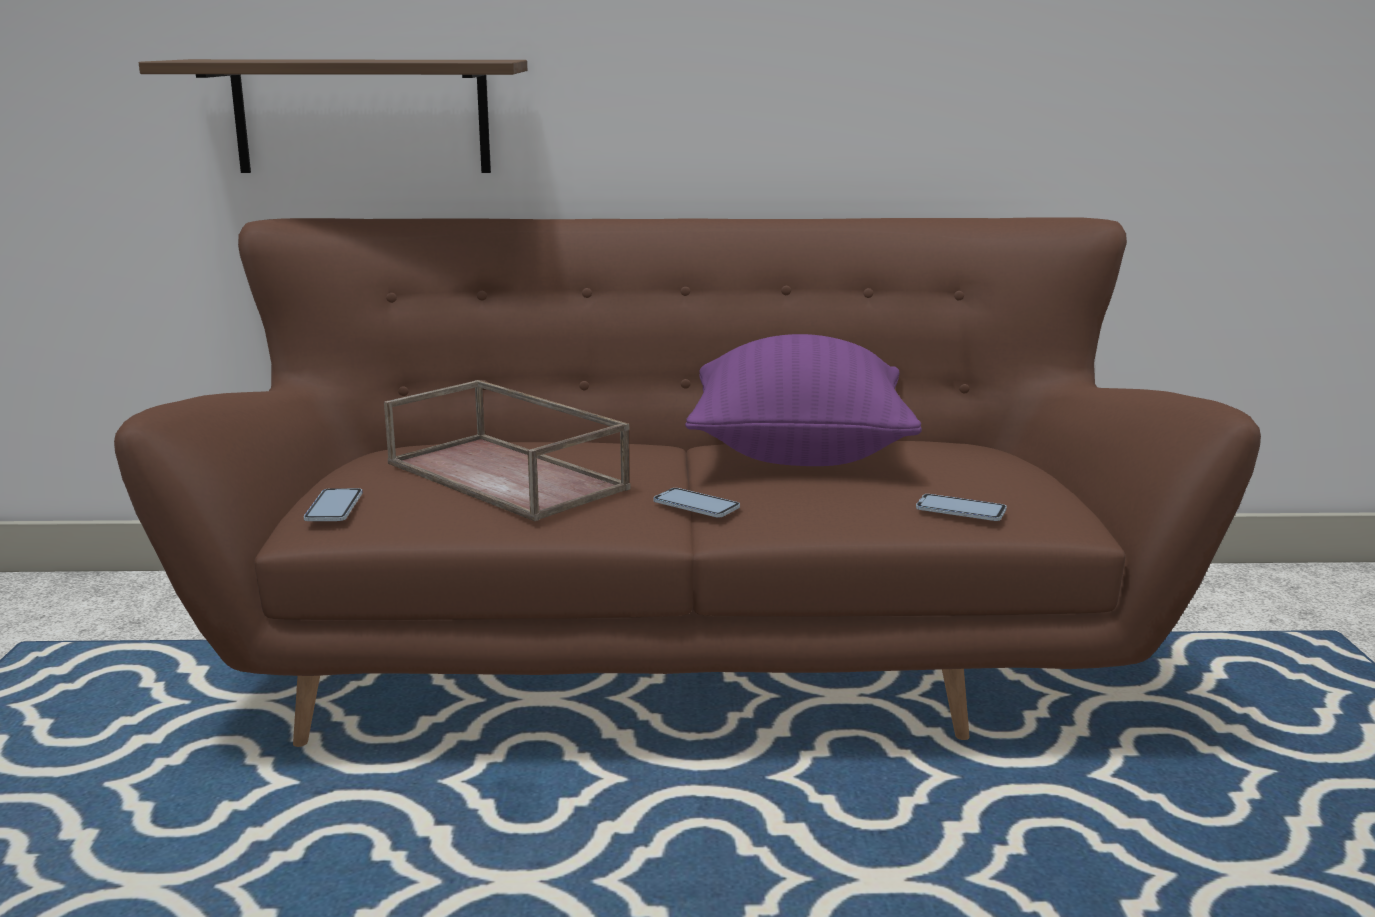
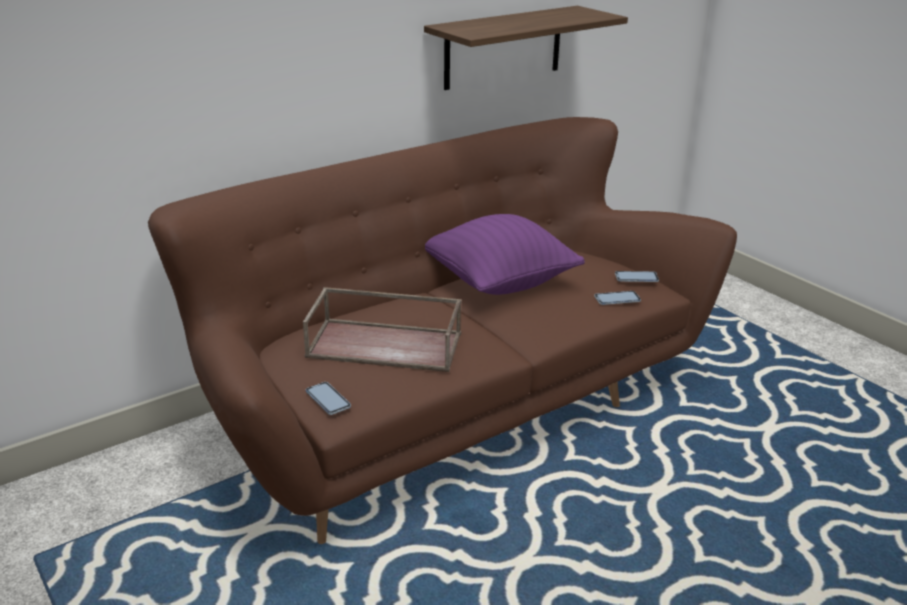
camera: 35 degrees left, 10 degrees up
shelf [139,59,527,173] -> shelf moved to [424,6,628,90]
phone [653,488,740,518] -> phone moved to [615,271,659,282]

